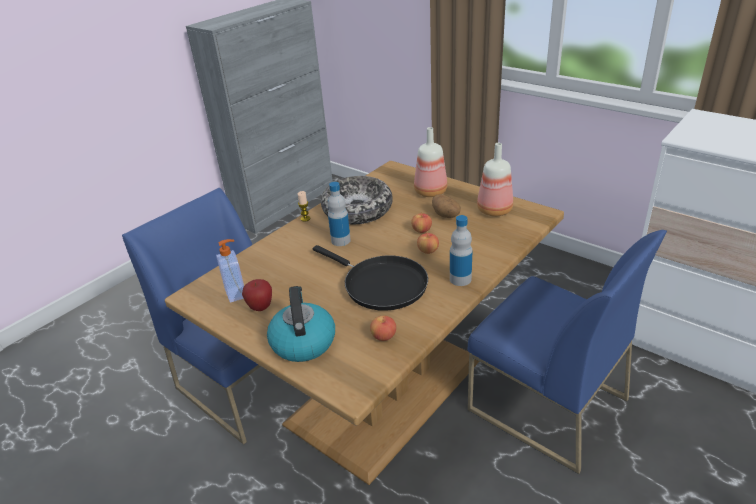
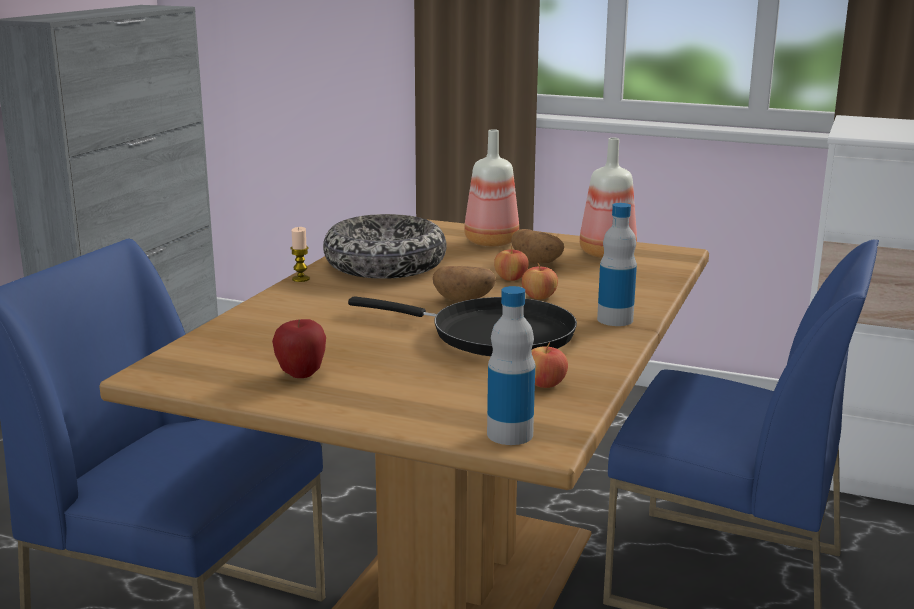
camera: 20 degrees left, 15 degrees down
soap dispenser [216,239,244,303] -> none
kettle [267,286,335,362] -> none
bottle [327,182,351,246] -> bottle moved to [487,286,535,445]
none -> potato [433,266,496,302]

